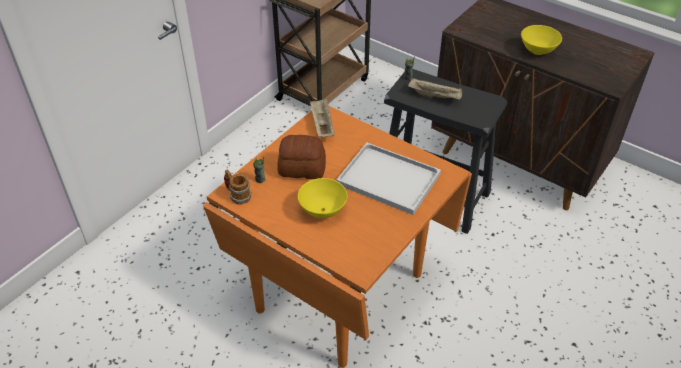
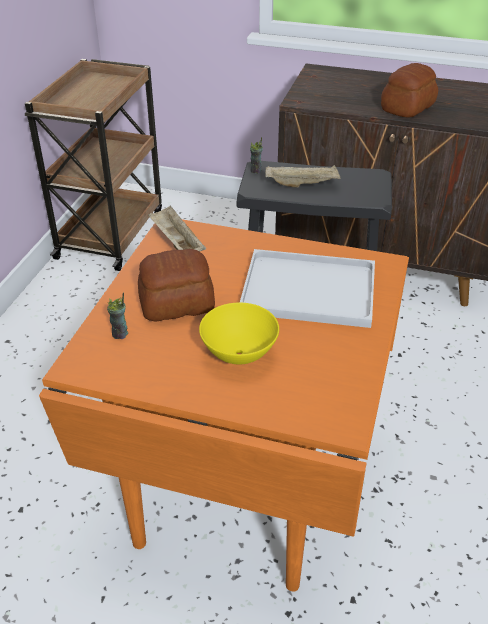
camera: 20 degrees left, 5 degrees down
mug [224,169,251,205] -> none
yellow bowl [521,25,562,55] -> bread [381,63,438,117]

